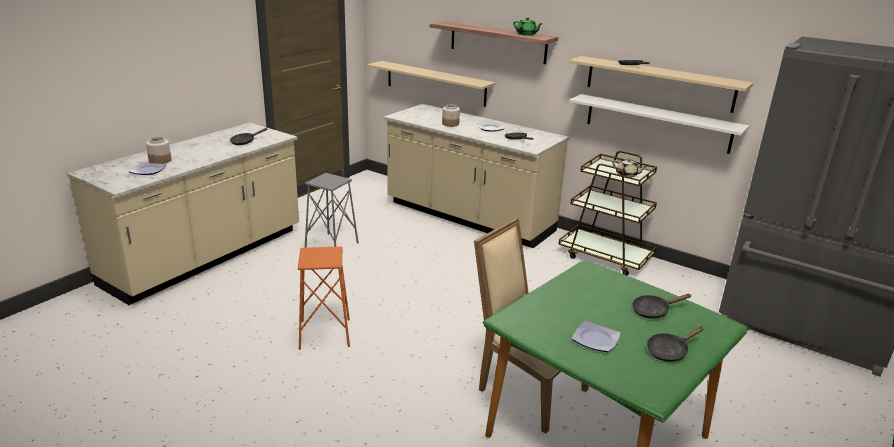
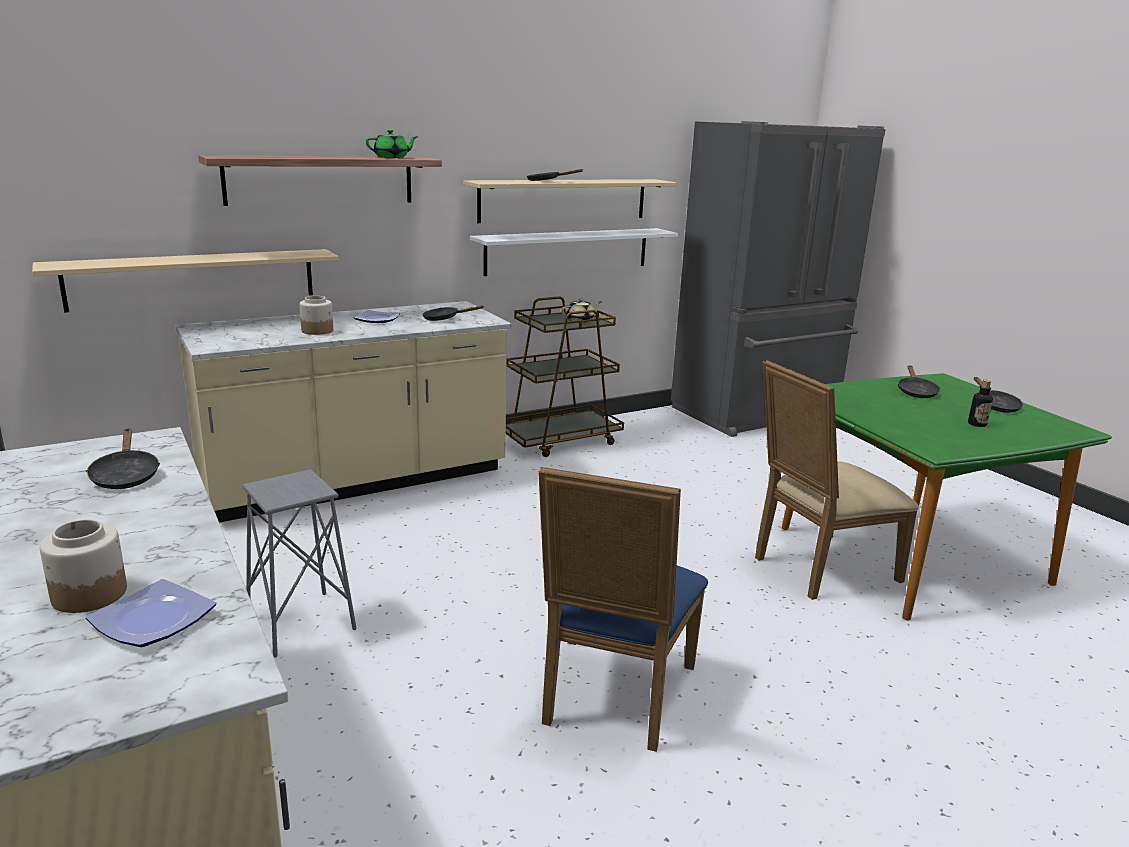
camera: 65 degrees left, 5 degrees down
orange stool [298,246,350,350] -> blue chair [538,467,708,752]
plate [571,321,621,352] -> bottle [968,380,993,427]

